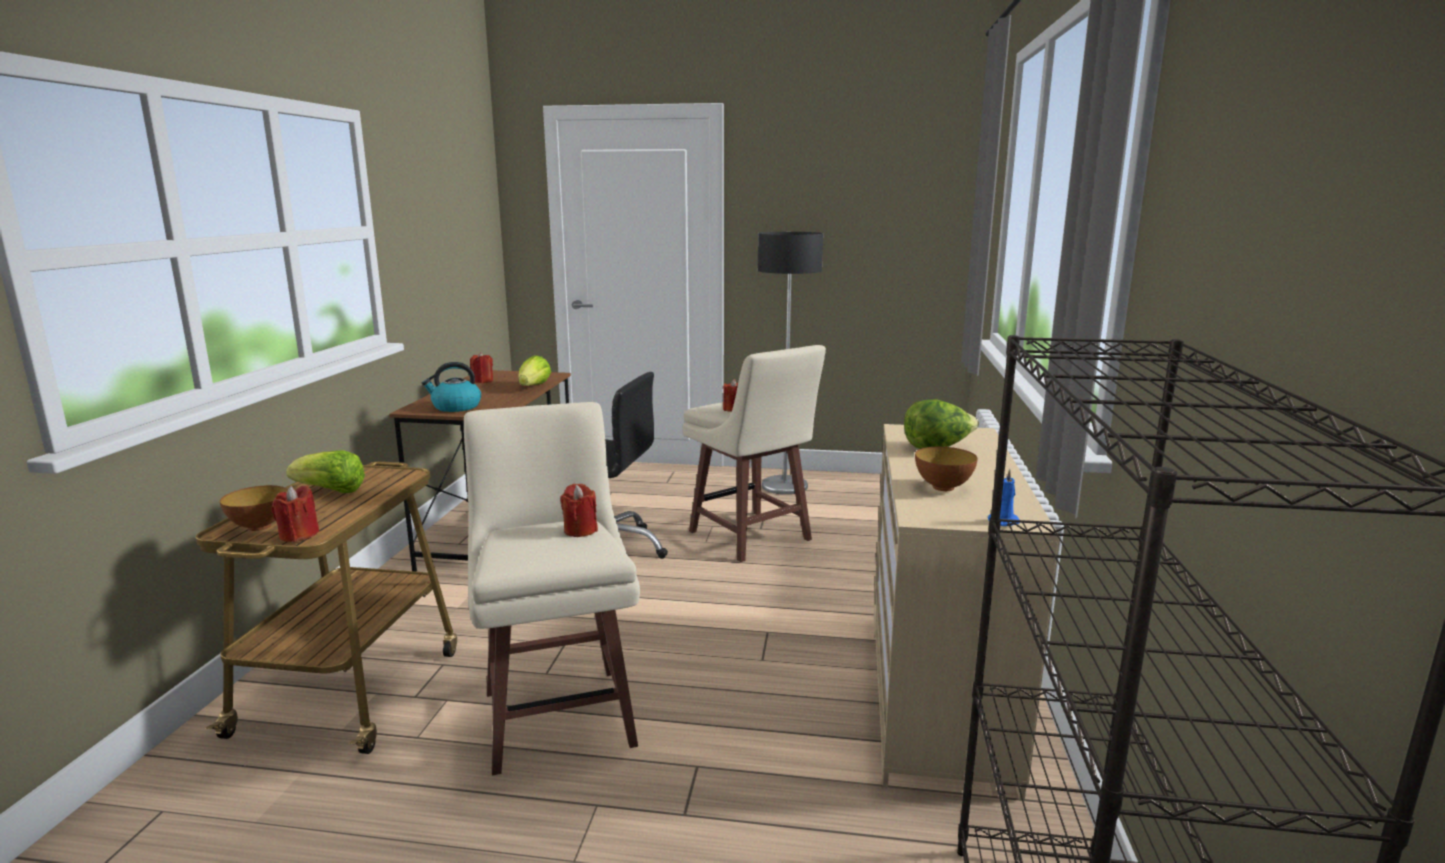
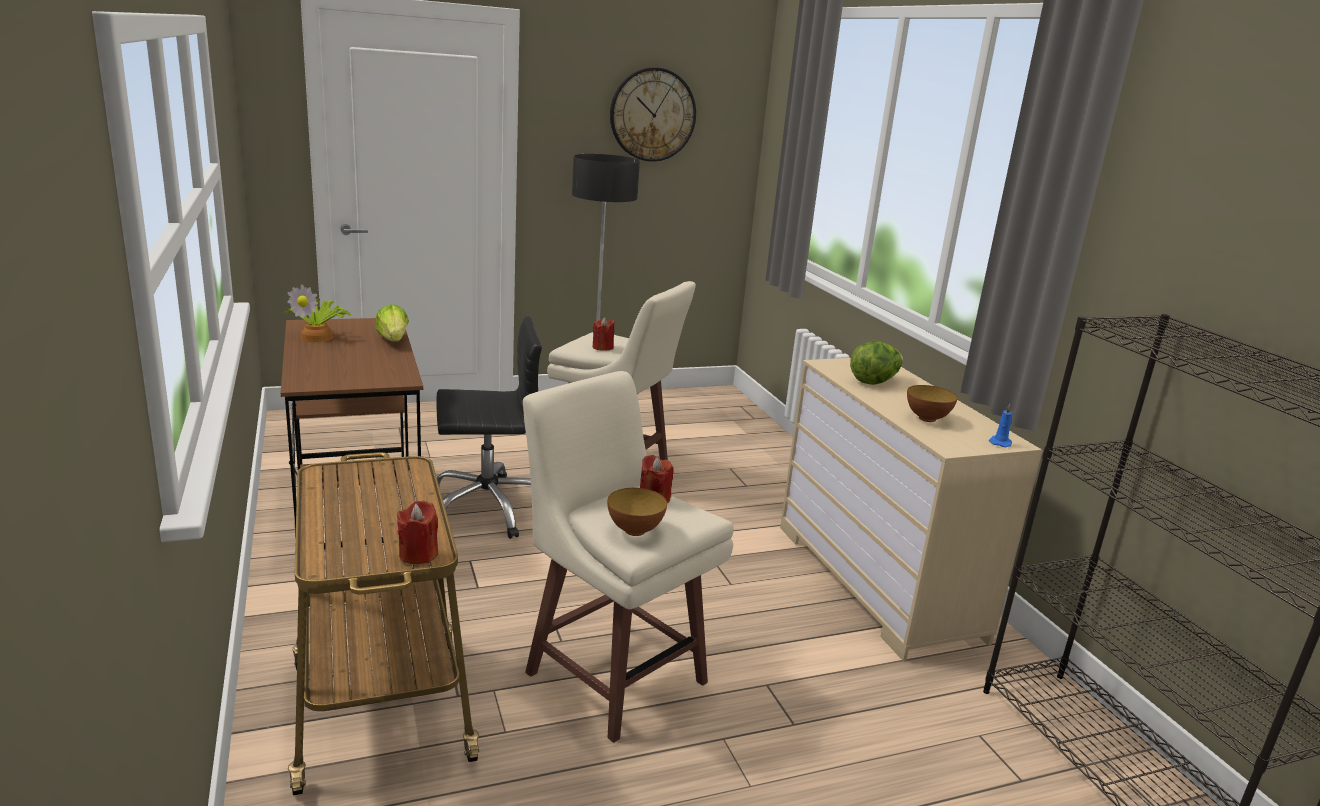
camera: 30 degrees left, 5 degrees up
bowl [220,485,288,531] -> bowl moved to [607,488,667,536]
lettuce [286,450,365,493] -> none
kettle [422,362,481,412] -> none
red candle [470,352,493,383] -> potted plant [284,284,351,342]
none -> wall clock [610,67,696,162]

